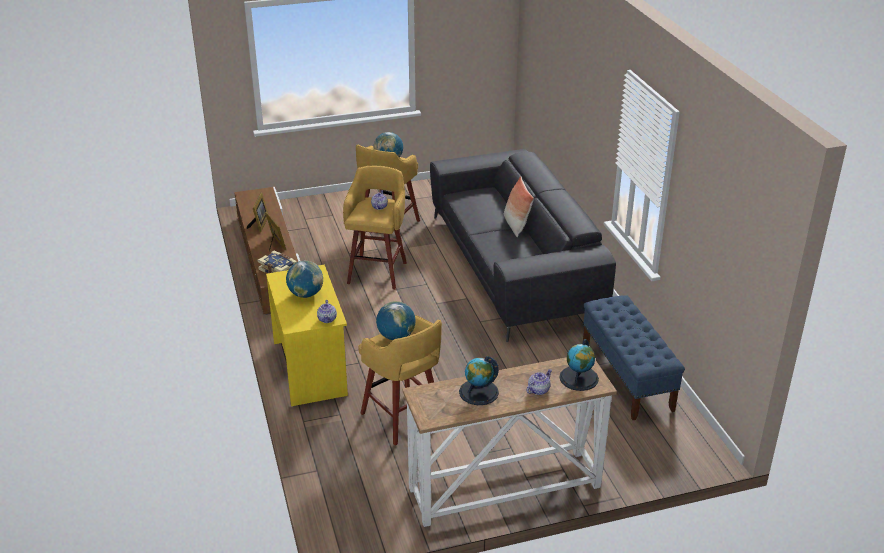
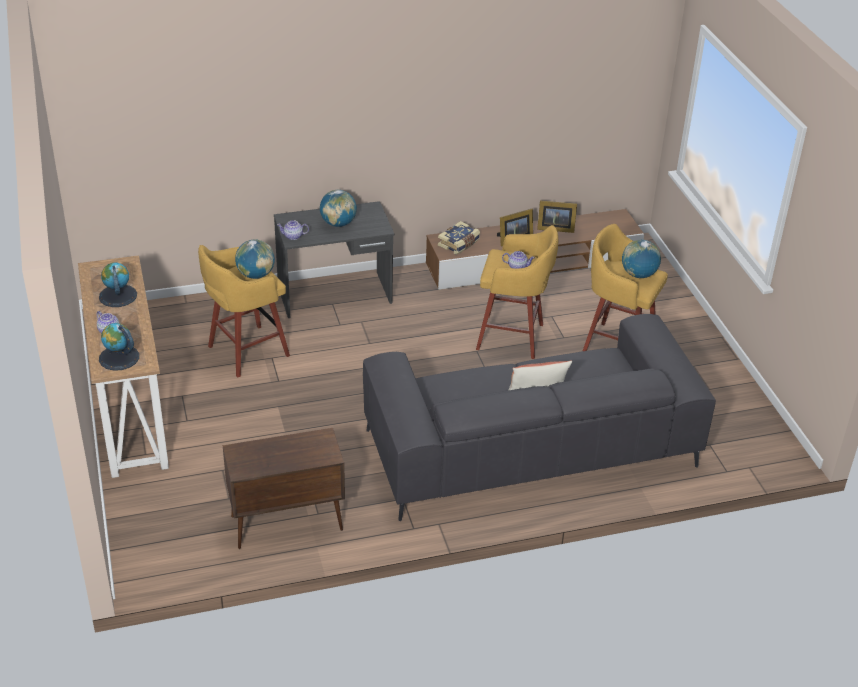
camera: 90 degrees right, 5 degrees up
yellow desk [266,265,348,406] -> grey desk [274,201,394,318]
blue bench [583,295,685,420] -> brown cabinet [223,428,345,549]

